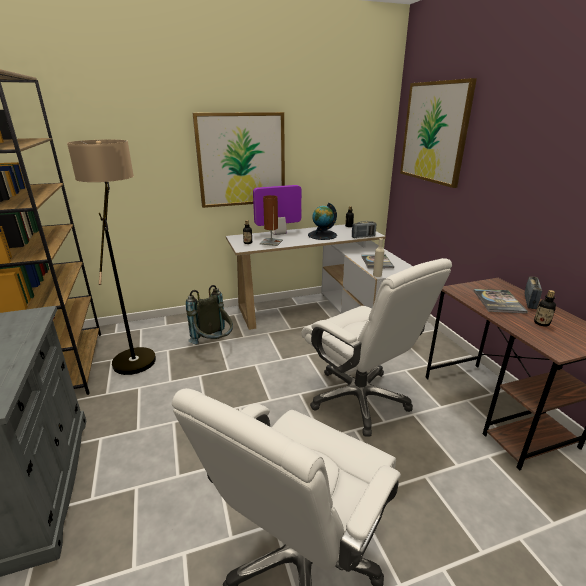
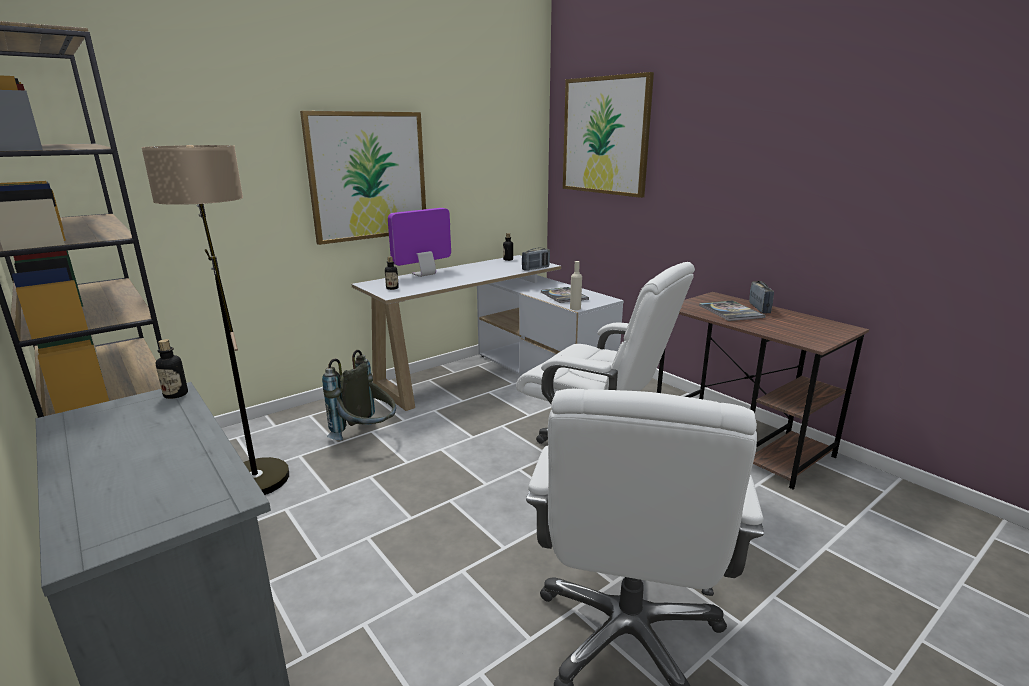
camera: 20 degrees left, 5 degrees down
brown table lamp [260,195,283,246] -> none
globe [308,203,337,240] -> none
bottle [534,290,556,327] -> bottle moved to [156,339,188,399]

